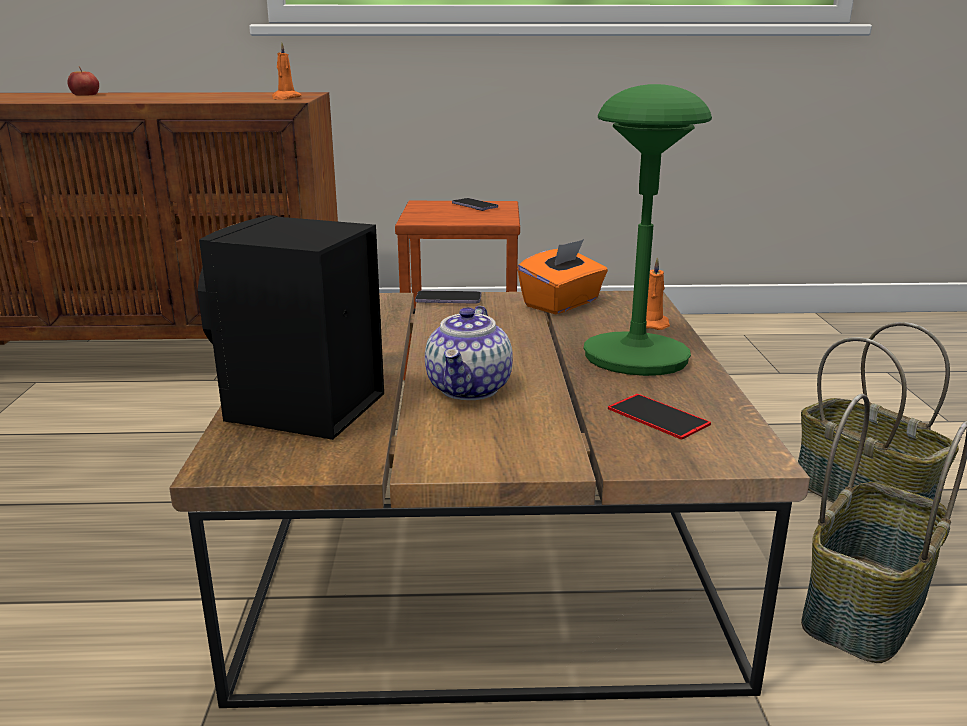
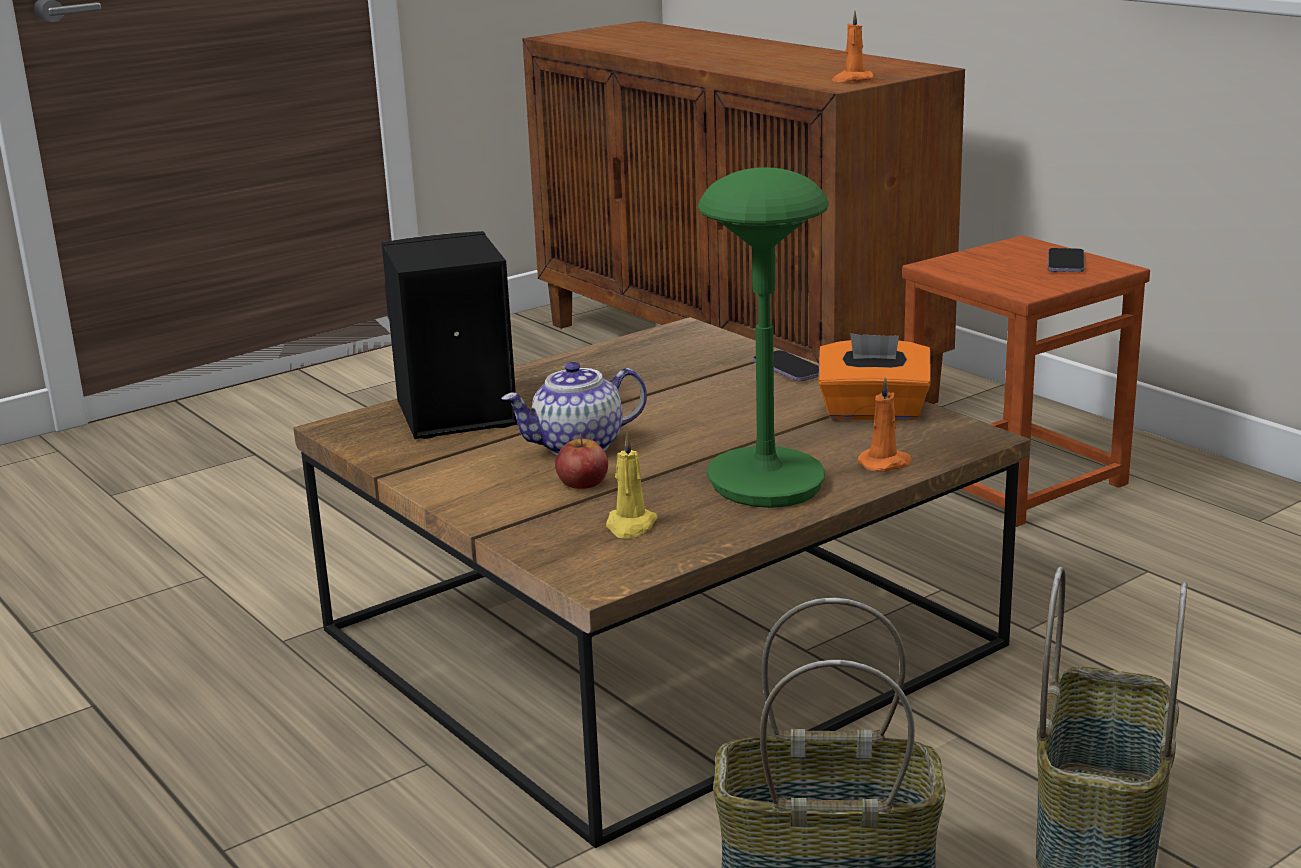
camera: 55 degrees right, 0 degrees up
apple [67,67,99,96] -> apple moved to [555,434,608,489]
phone [608,394,711,439] -> yellow candle [606,433,658,539]

